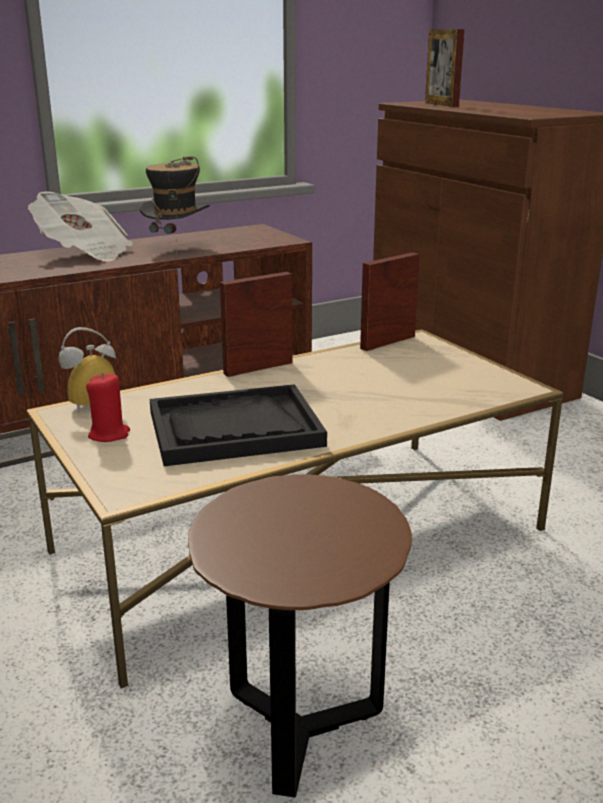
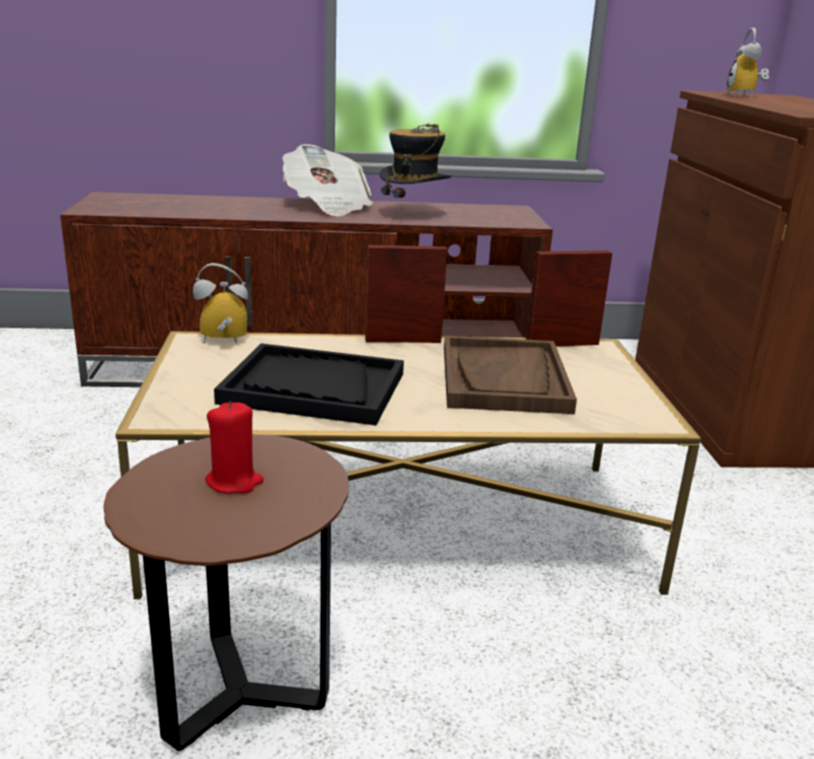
camera: 25 degrees right, 0 degrees up
red candle [86,373,130,442] -> red candle moved to [205,402,264,494]
picture frame [425,29,465,107] -> alarm clock [727,28,769,98]
none -> brown tray [444,336,577,414]

